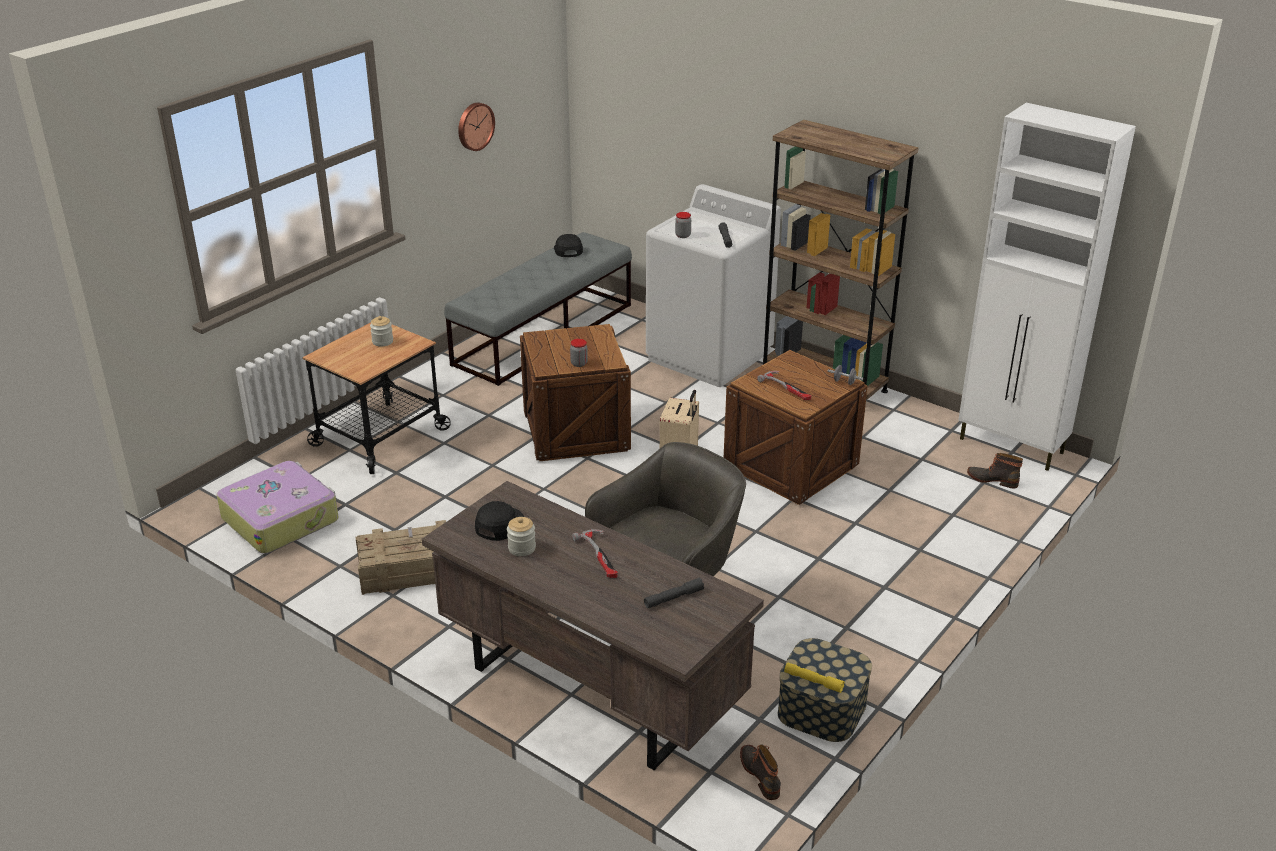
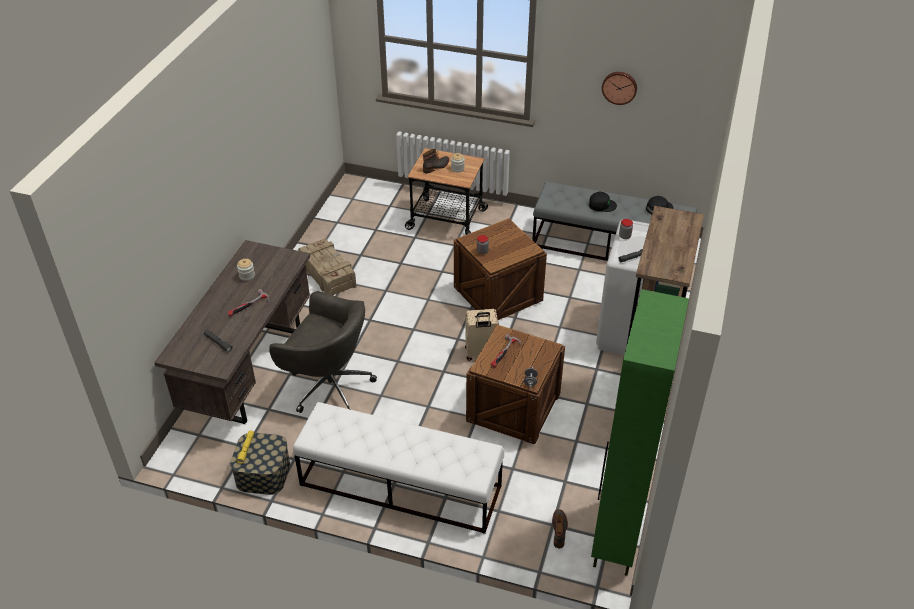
camera: 70 degrees right, 10 degrees up
suitcase [217,461,338,554] -> none
black cap [475,501,524,541] -> black cap moved to [589,192,617,212]
boot [740,744,781,800] -> boot moved to [423,149,449,174]
white cabinet [958,103,1136,471] -> green cabinet [591,289,689,576]
none -> white bench [293,402,504,534]

